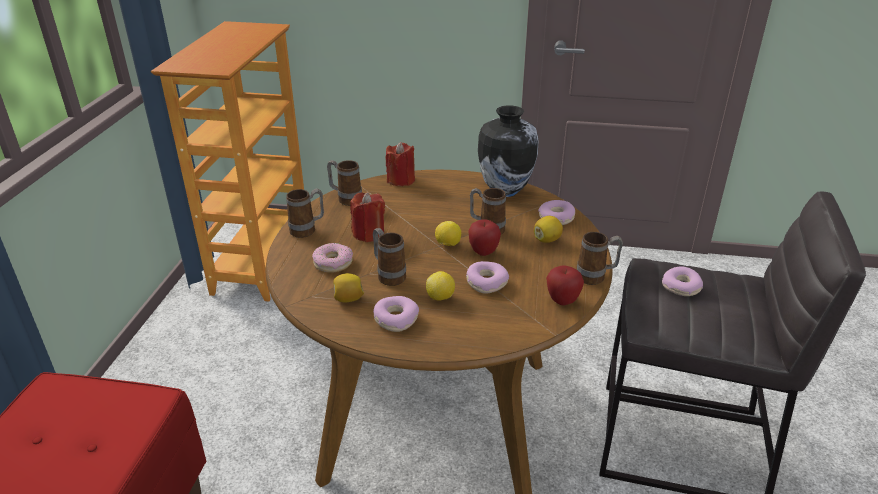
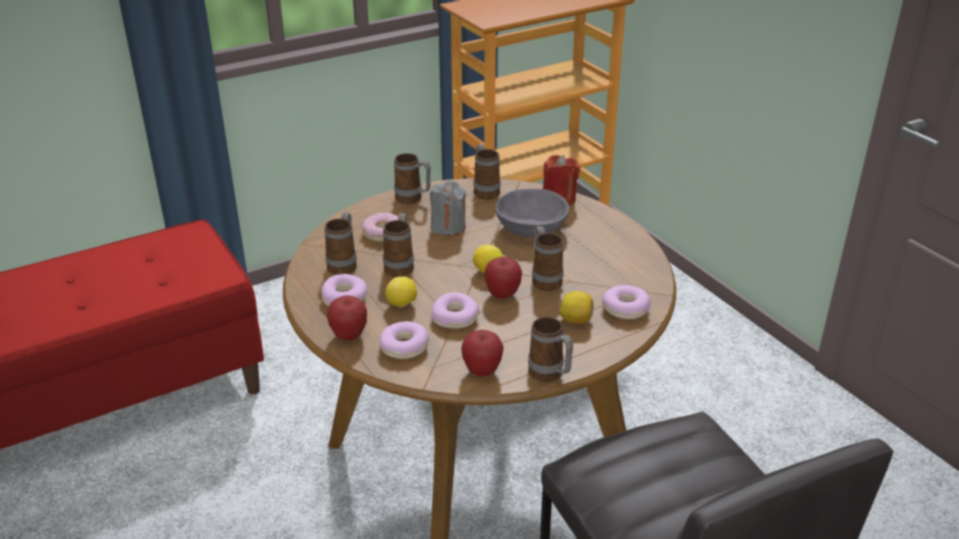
camera: 50 degrees right, 0 degrees up
lemon [333,273,364,302] -> mug [324,212,357,275]
red candle [350,192,385,242] -> grey candle [430,180,466,236]
vase [478,105,539,197] -> none
donut [662,266,703,296] -> donut moved to [379,321,429,359]
none -> apple [327,295,367,340]
none -> grey bowl [496,188,569,237]

